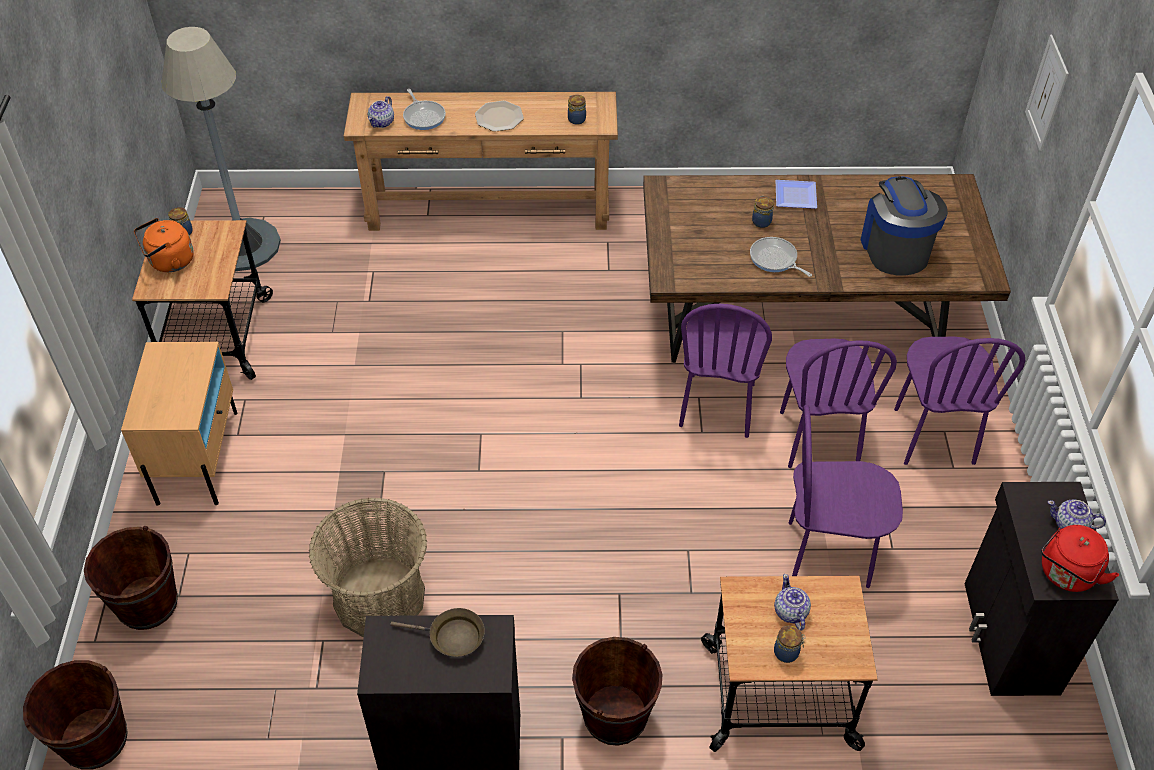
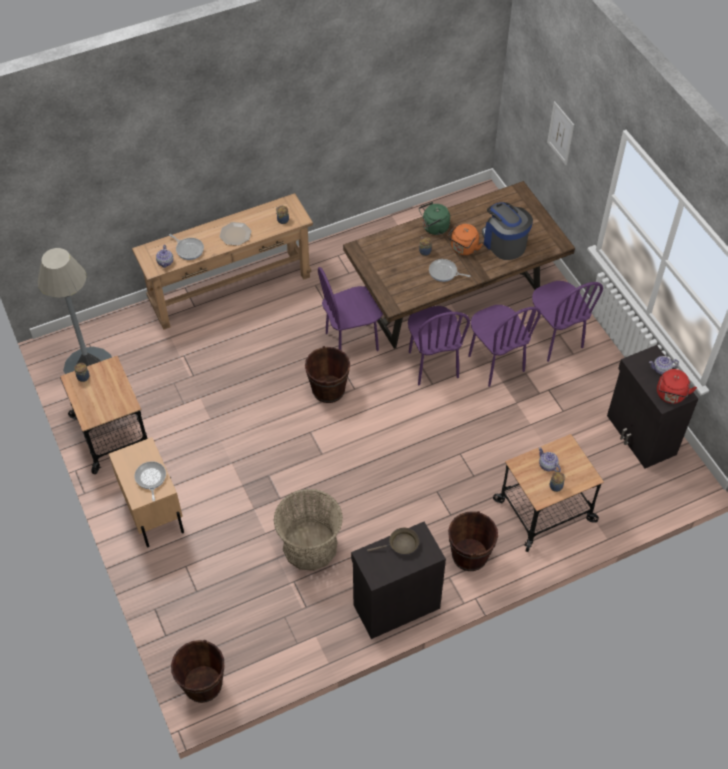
camera: 25 degrees left, 5 degrees up
brown bucket [84,526,178,630] -> brown bucket moved to [305,346,350,403]
orange kettle [134,218,194,272] -> orange kettle moved to [447,224,482,255]
plate [776,180,817,209] -> green kettle [419,202,450,235]
purple chair [789,405,903,588] -> purple chair moved to [318,267,383,351]
none -> frying pan [135,461,166,501]

